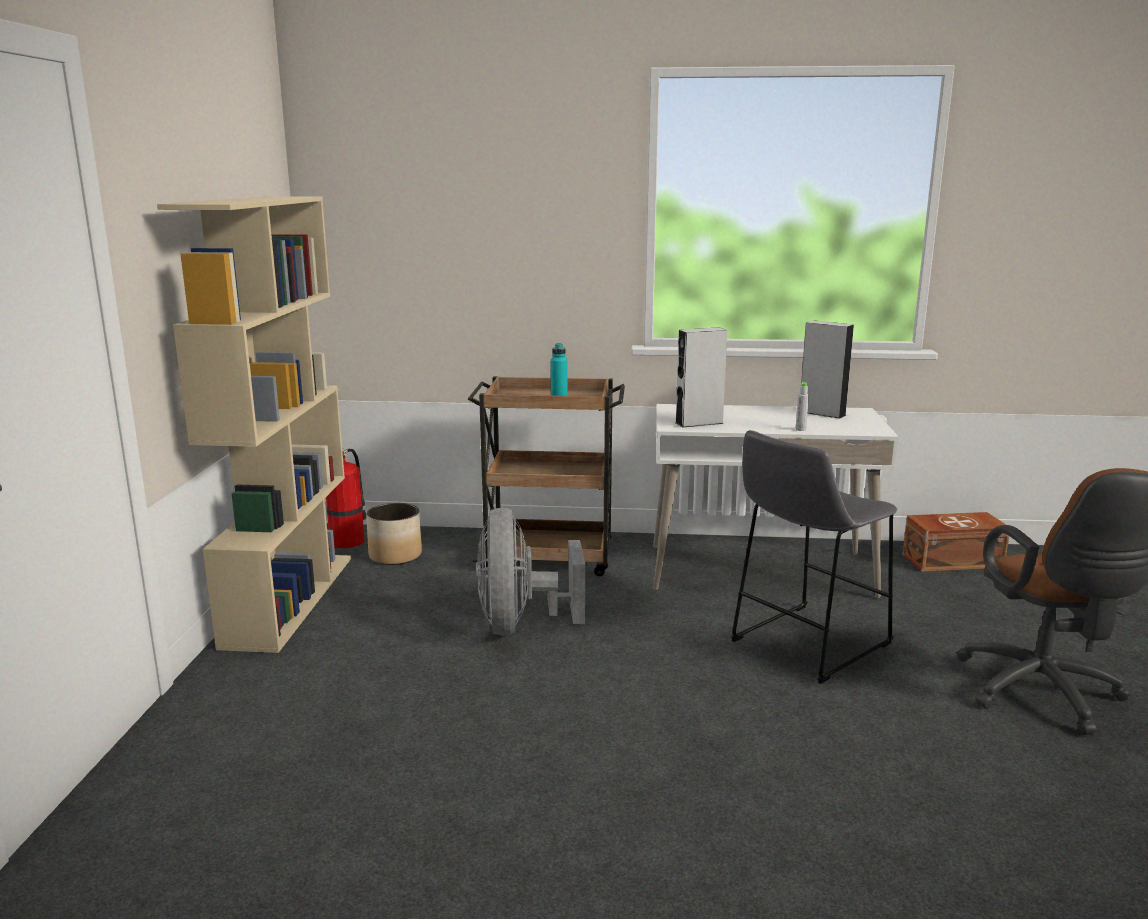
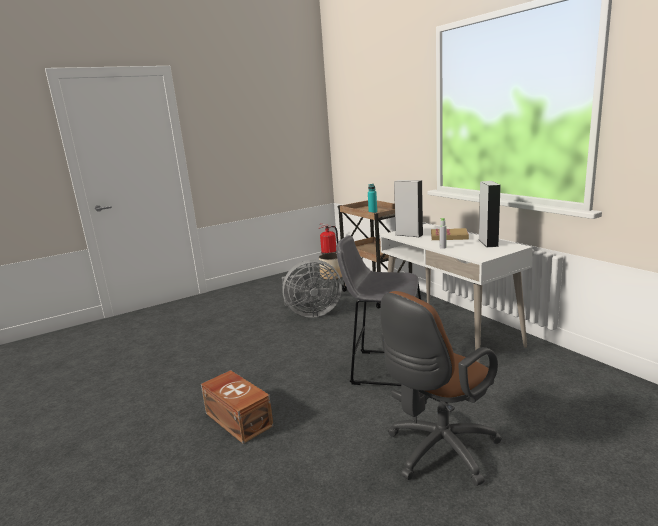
camera: 55 degrees right, 0 degrees up
beige bookcase [157,196,351,653] -> none
grey fan [476,508,585,636] -> grey fan turned 150 degrees counterclockwise [282,259,342,318]
brown storage box [902,512,1009,572] -> brown storage box moved to [201,370,274,444]
none -> book [431,228,469,240]

